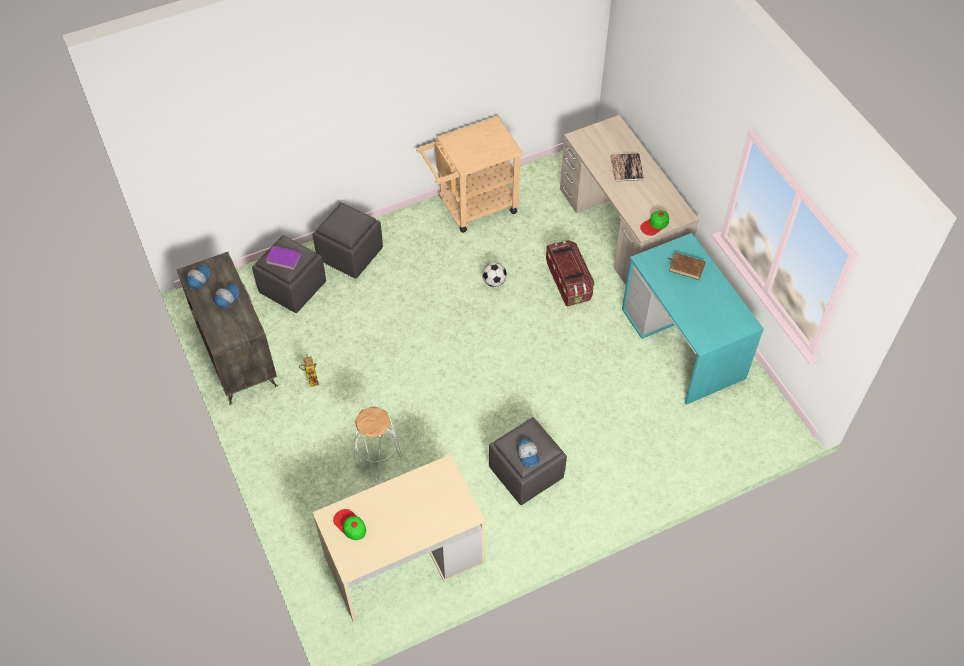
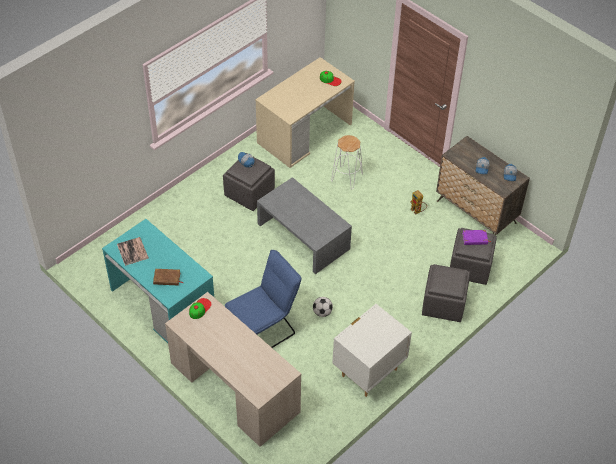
camera: 160 degrees right, 5 degrees down
beige cart [416,116,523,233] -> white nightstand [332,304,412,397]
storage box [546,240,594,306] -> blue chair [225,250,302,348]
book [610,153,644,181] -> book moved to [117,237,149,266]
none -> grey coffee table [257,177,352,274]

